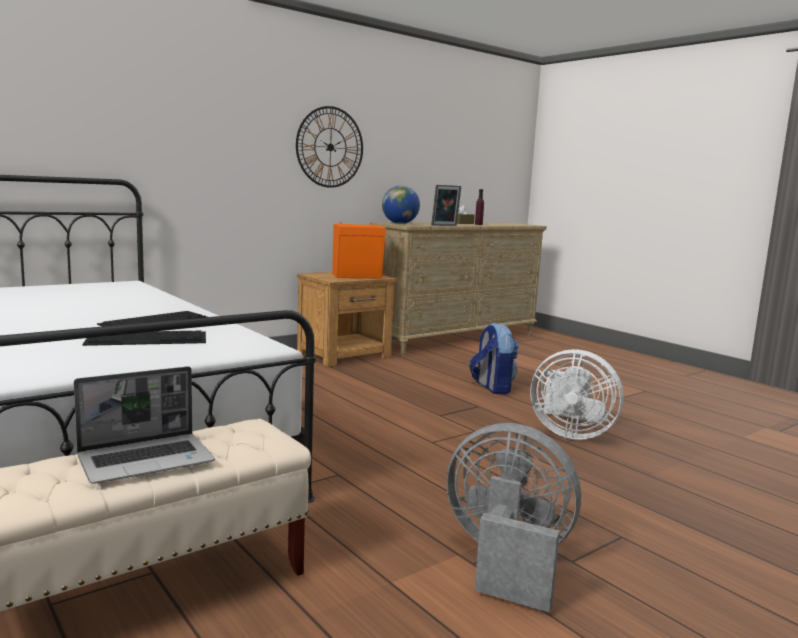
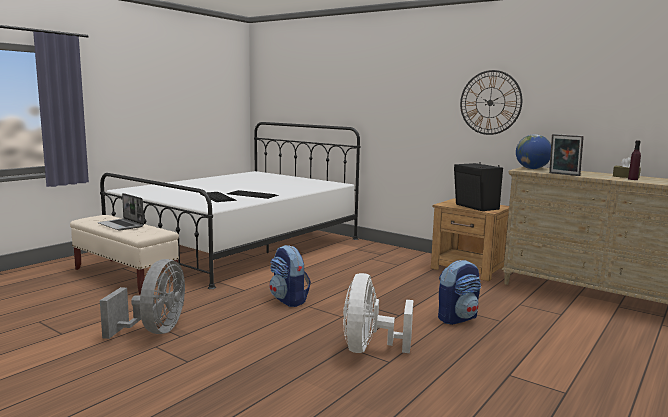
camera: 75 degrees right, 0 degrees up
orange speaker [332,222,386,278] -> black speaker [454,162,503,211]
none -> backpack [270,245,311,307]

